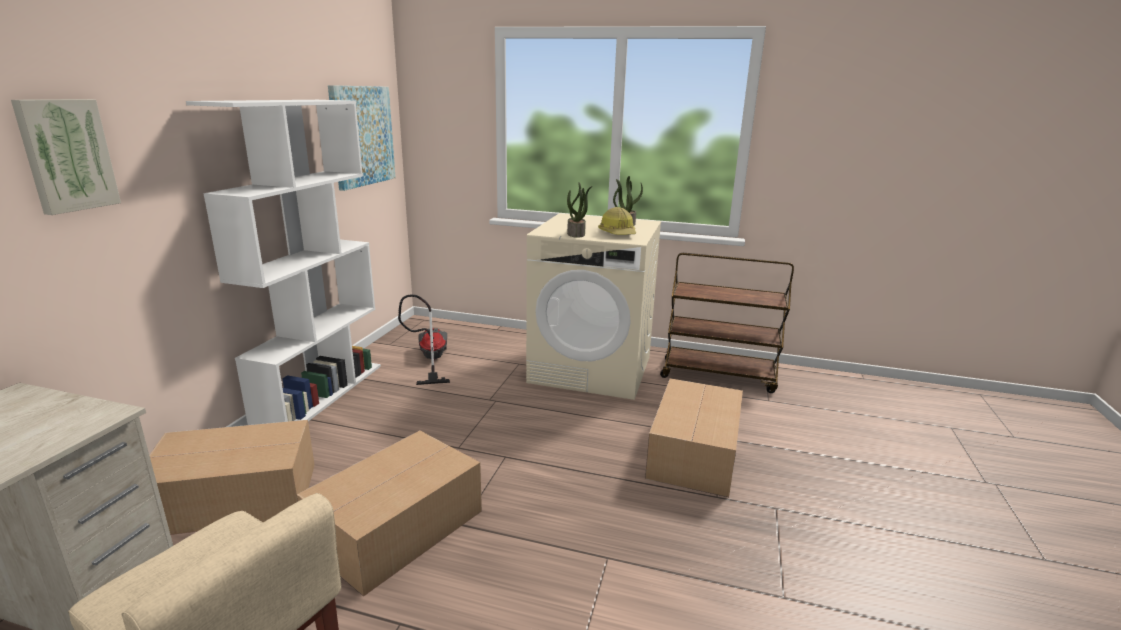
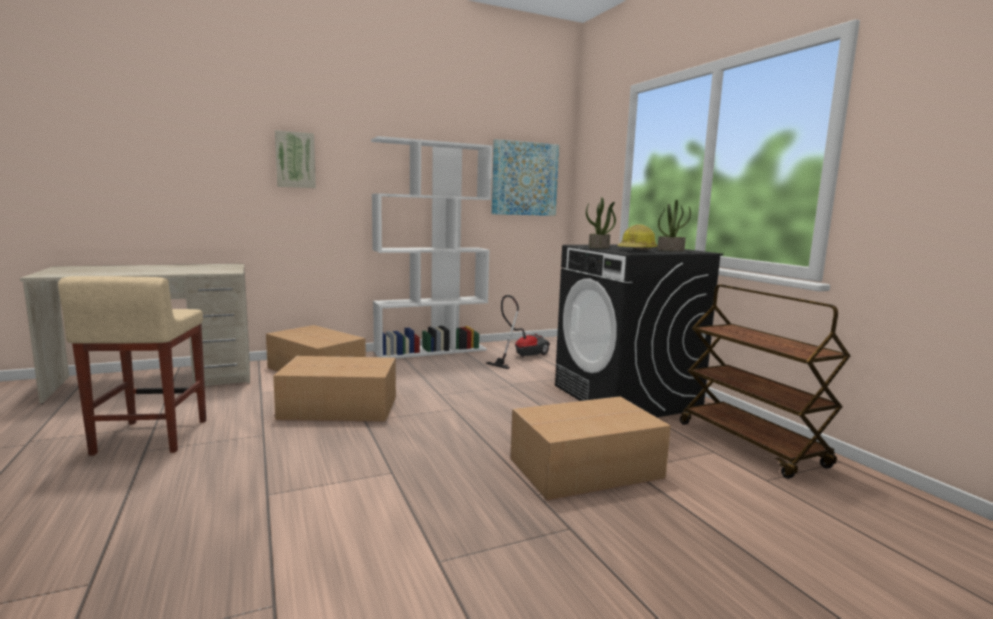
camera: 50 degrees right, 10 degrees down
beige washing machine [526,213,661,400] -> black washing machine [555,245,723,417]

